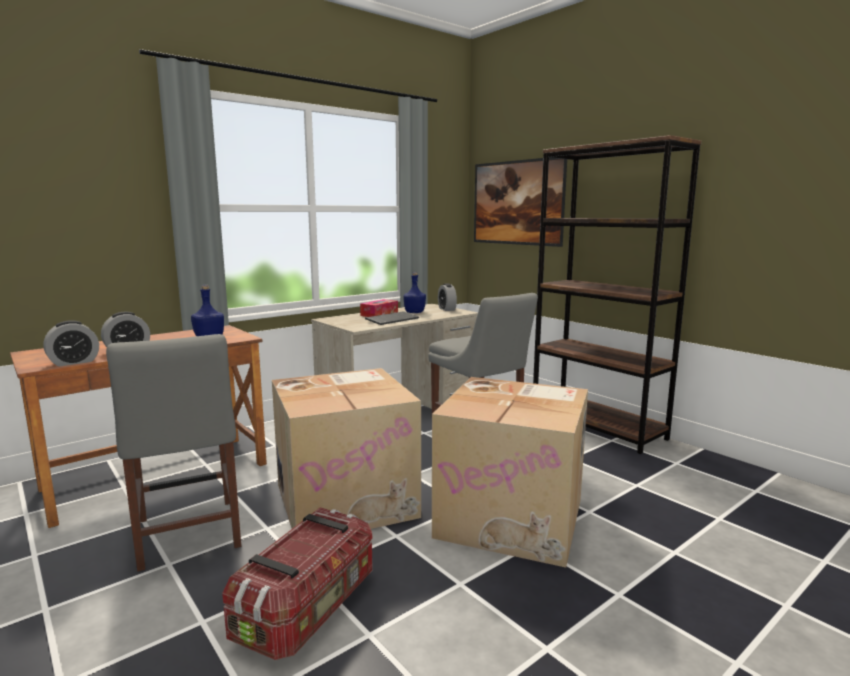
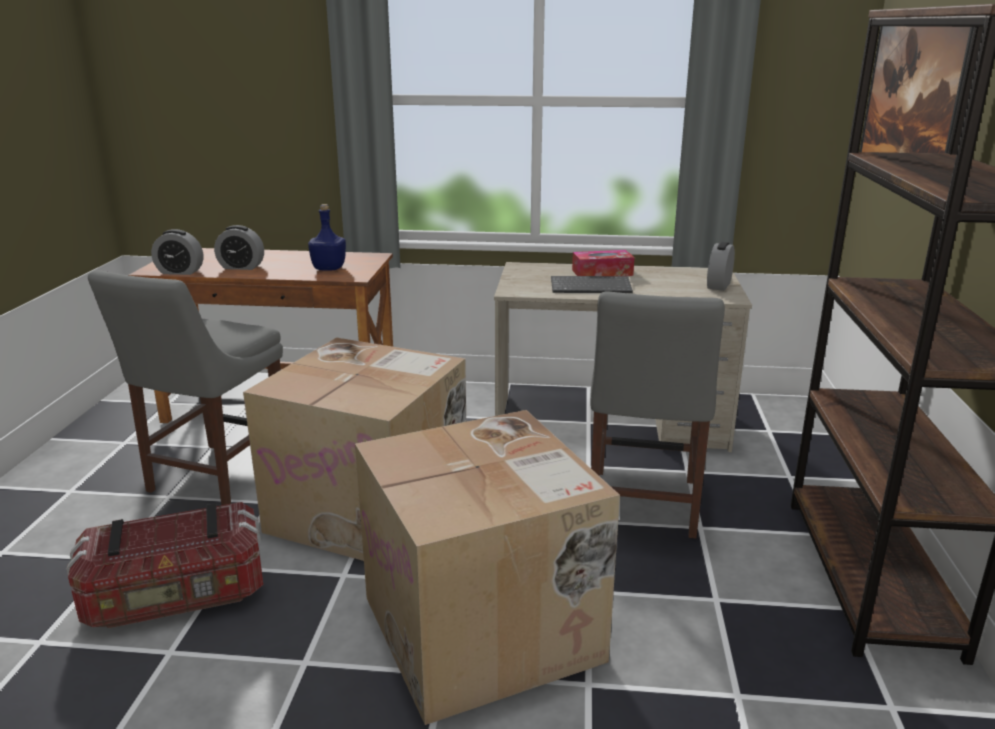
camera: 45 degrees right, 10 degrees up
blue bottle [403,272,426,313] -> none

